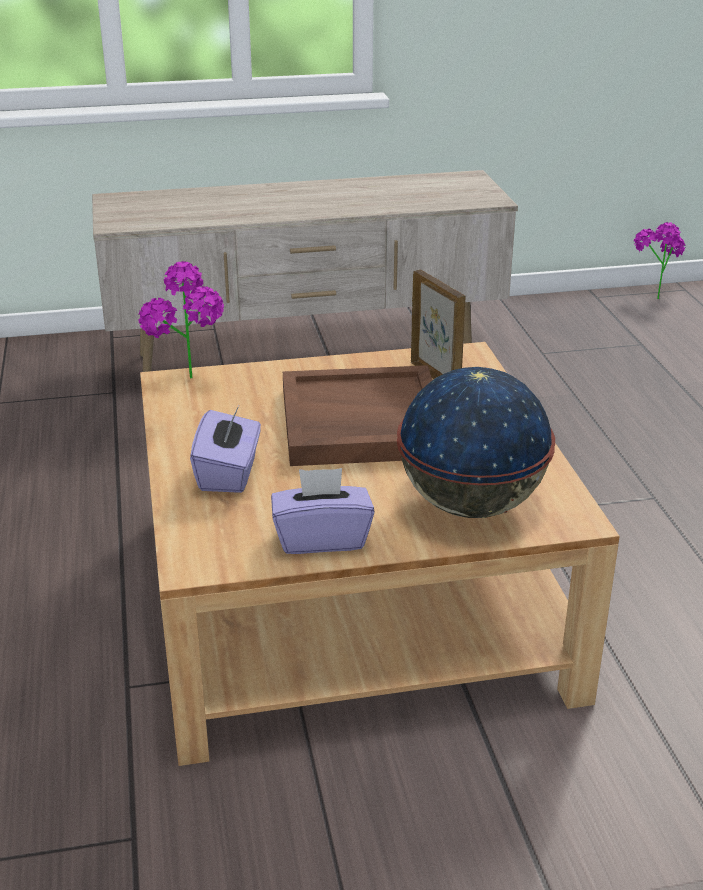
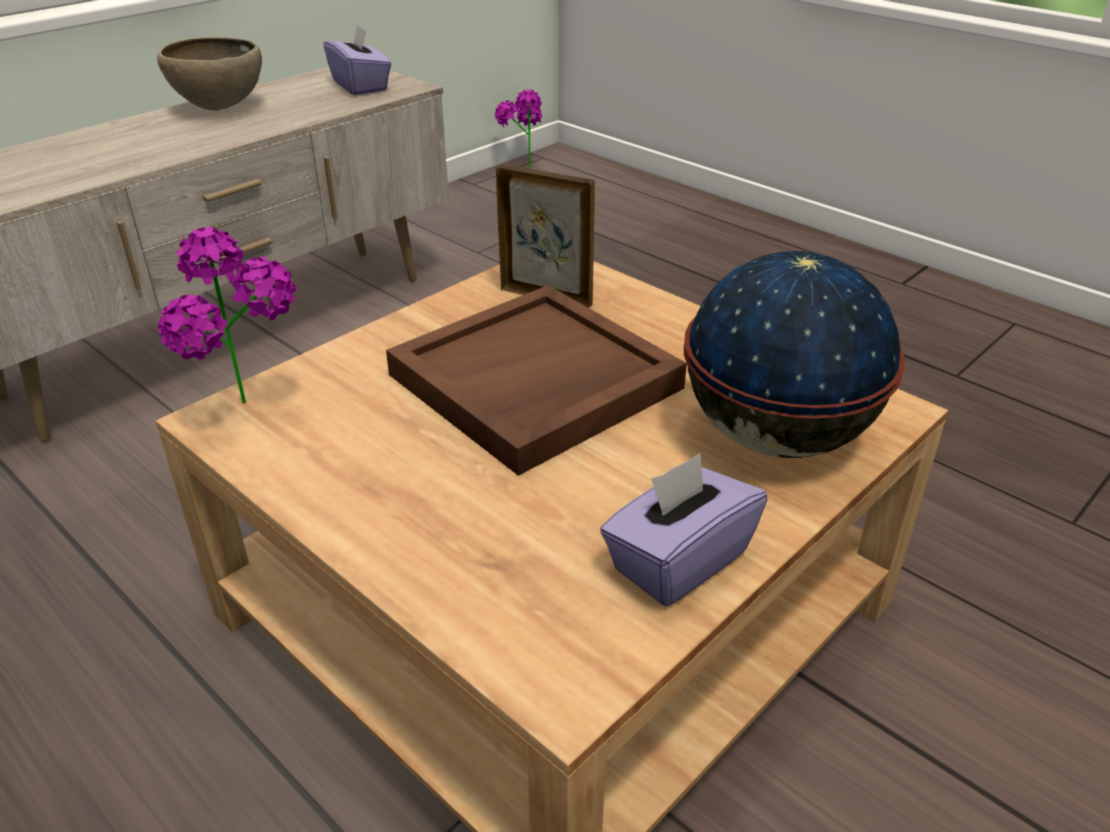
camera: 35 degrees left, 5 degrees up
purple tissue box [190,404,261,493] -> purple tissue box moved to [323,24,391,96]
none -> brown bowl [157,37,262,110]

